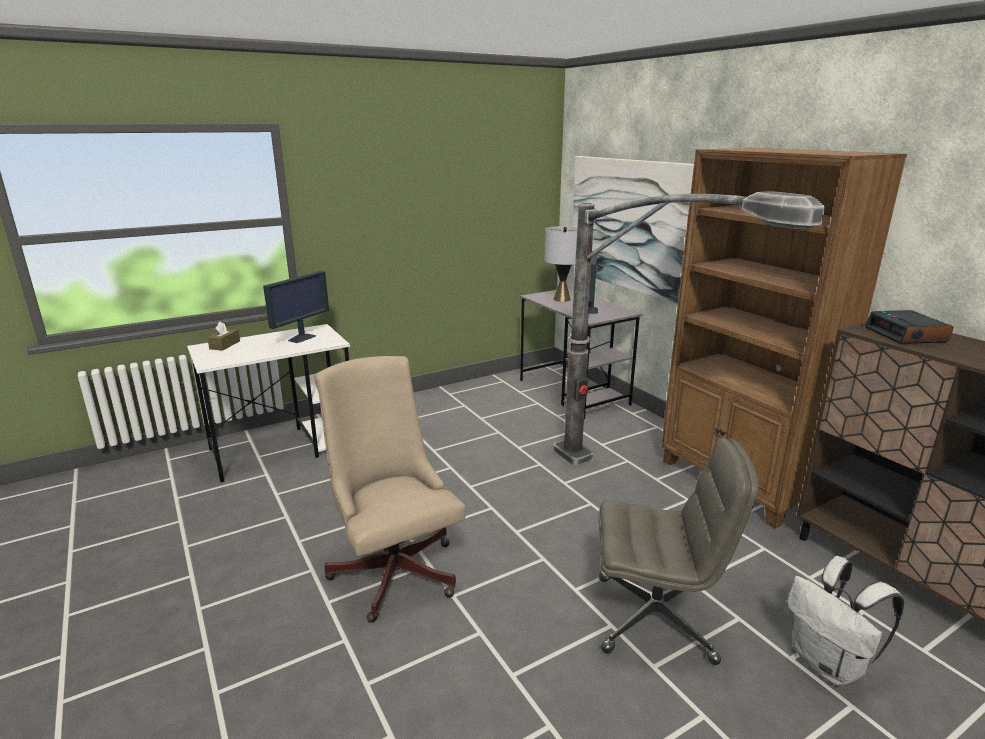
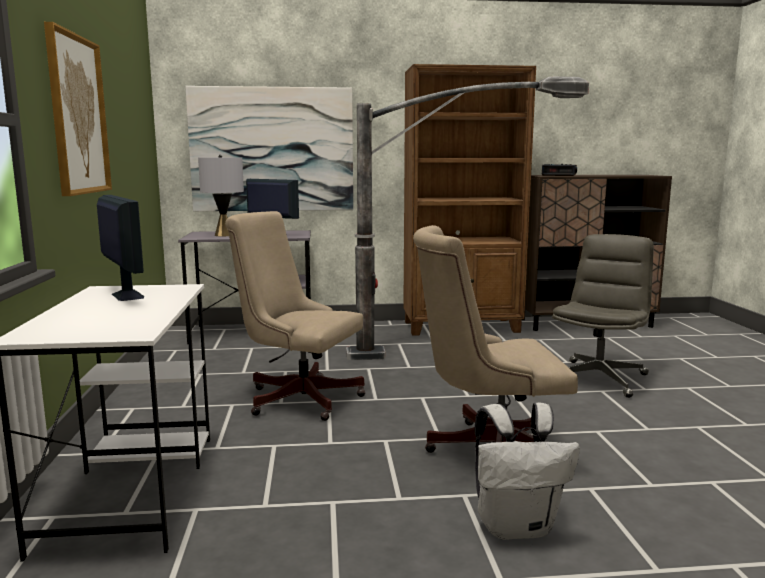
camera: 65 degrees left, 10 degrees down
brown tissue box [207,321,240,351] -> none
white backpack [787,556,905,685] -> white backpack moved to [475,403,580,540]
none -> picture [44,22,112,196]
none -> beige office chair [225,211,366,421]

